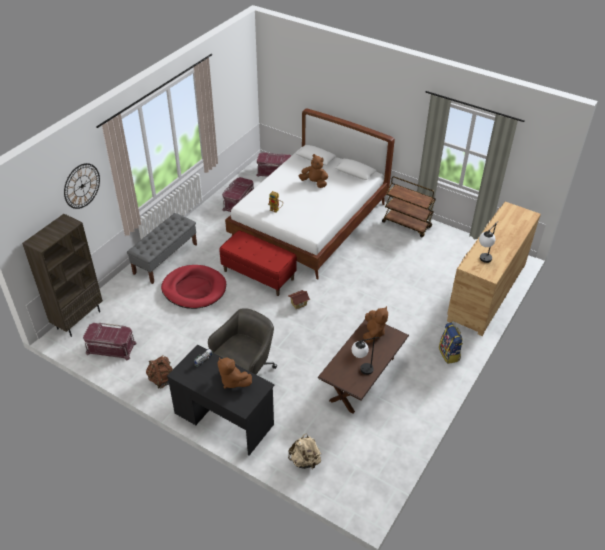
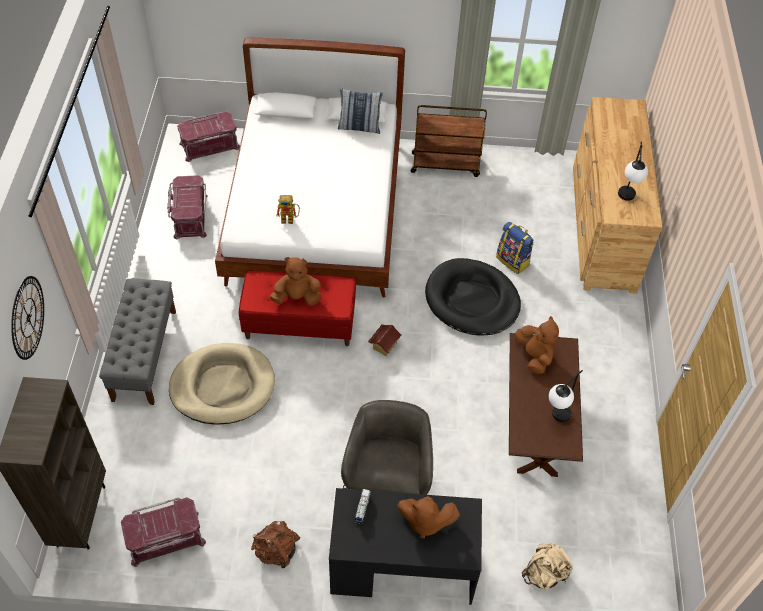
camera: 30 degrees left, 10 degrees up
red dog bed [161,265,226,309] -> beige dog bed [169,343,275,424]
brown plush toy [299,154,328,188] -> brown plush toy moved to [270,257,321,306]
backpack [439,323,463,364] -> backpack moved to [496,221,534,274]
none -> pillow [338,88,383,134]
none -> black dog bed [425,258,521,335]

